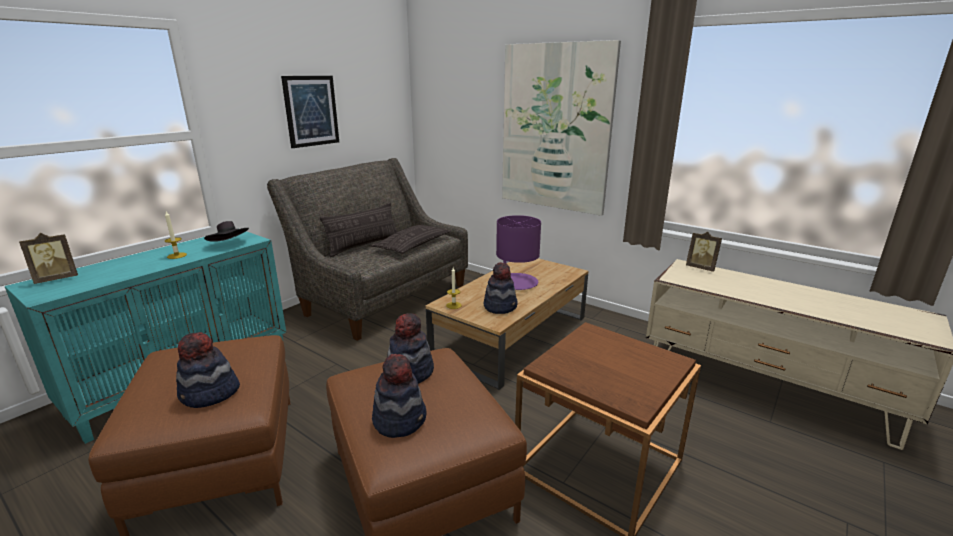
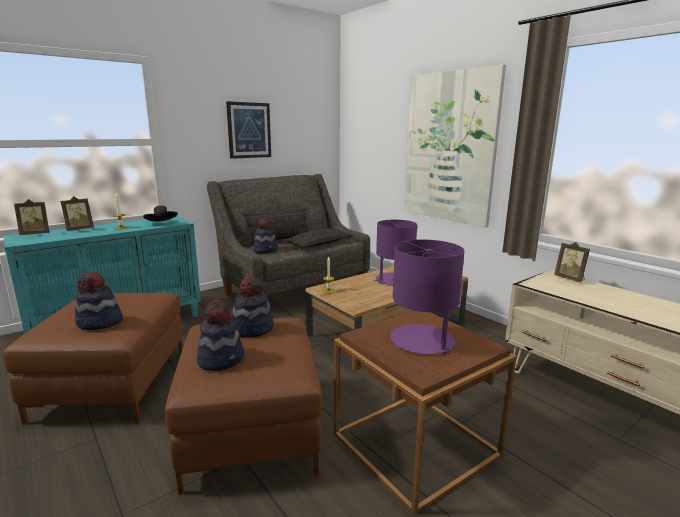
camera: 15 degrees right, 5 degrees down
hat [483,262,518,314] -> hat moved to [253,217,278,253]
none -> picture frame [60,196,94,231]
none -> purple table lamp [390,239,464,355]

